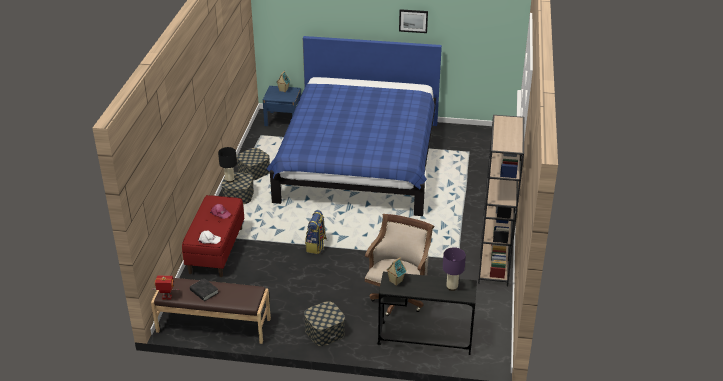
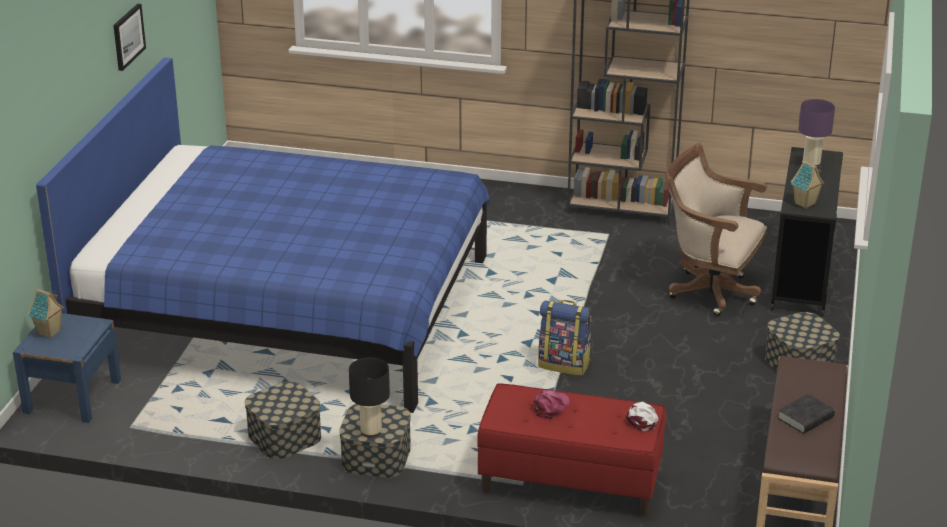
camera: 85 degrees left, 5 degrees down
toy robot [152,276,179,300] -> none

